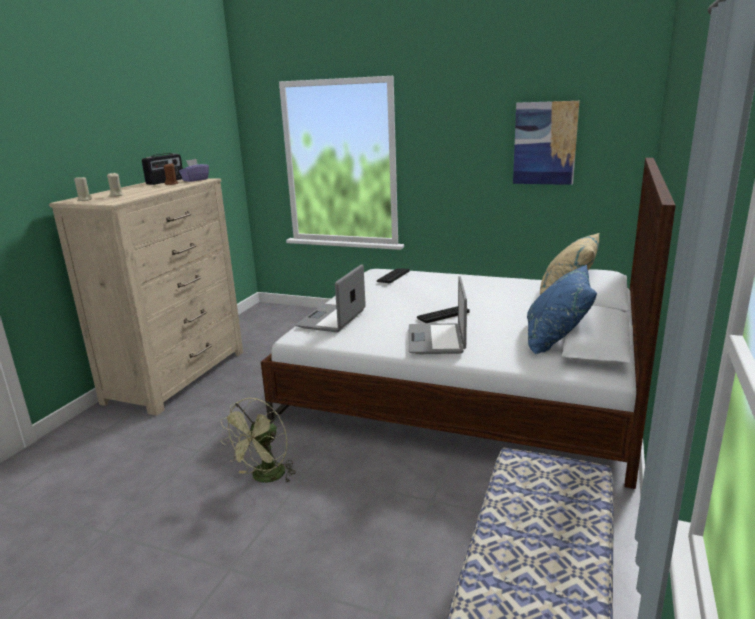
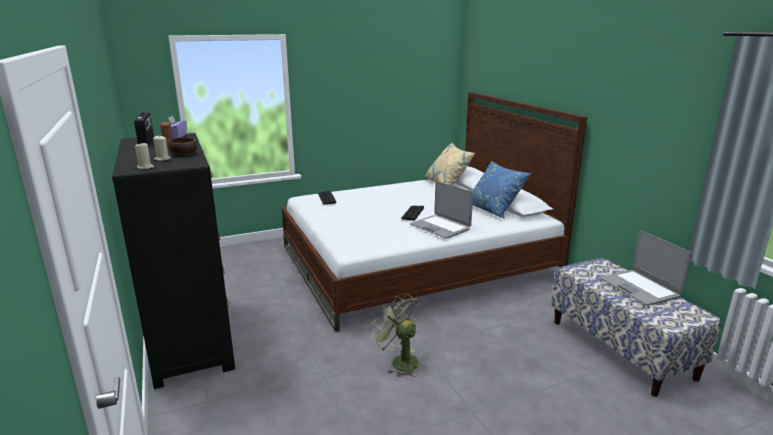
camera: 45 degrees left, 0 degrees up
beige dresser [49,178,243,416] -> black dresser [112,133,235,389]
green fan [220,398,296,483] -> green fan turned 150 degrees clockwise [371,294,421,377]
laptop [296,264,366,332] -> laptop moved to [600,231,692,305]
picture [513,101,579,185] -> none
none -> brown bowl [168,137,197,156]

